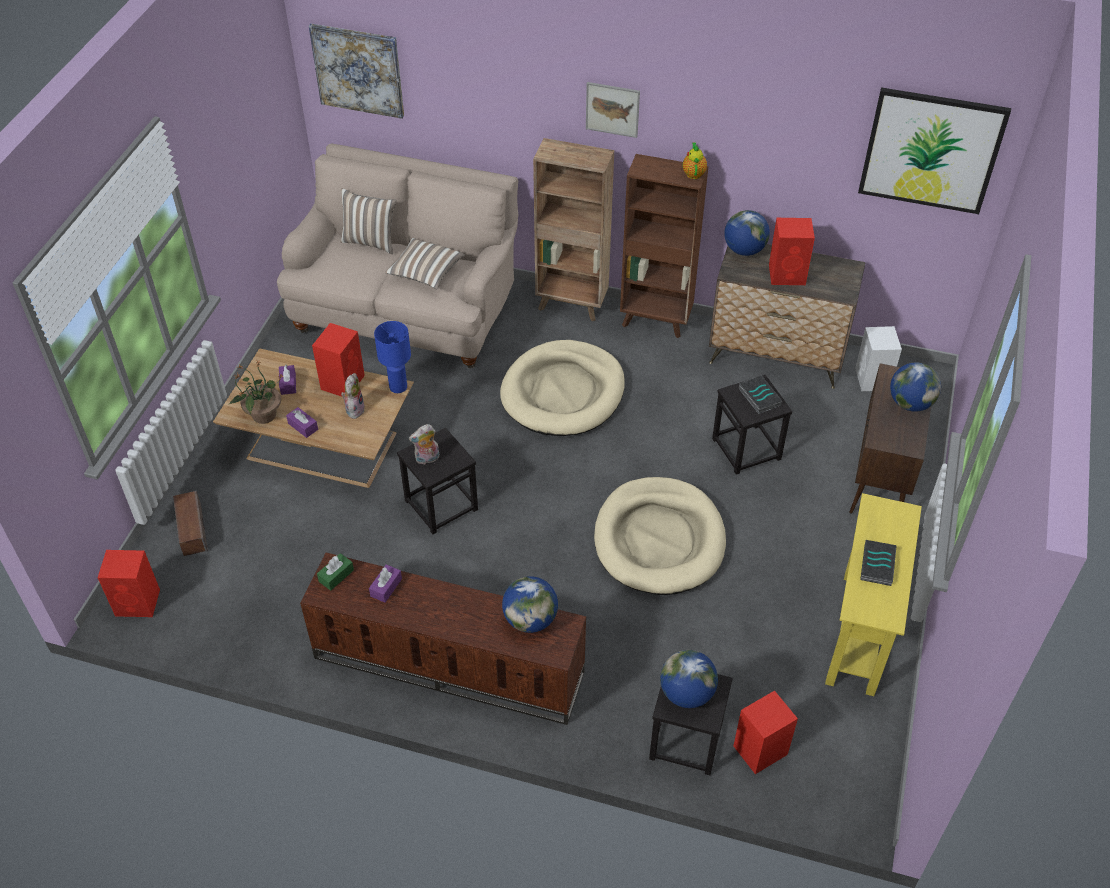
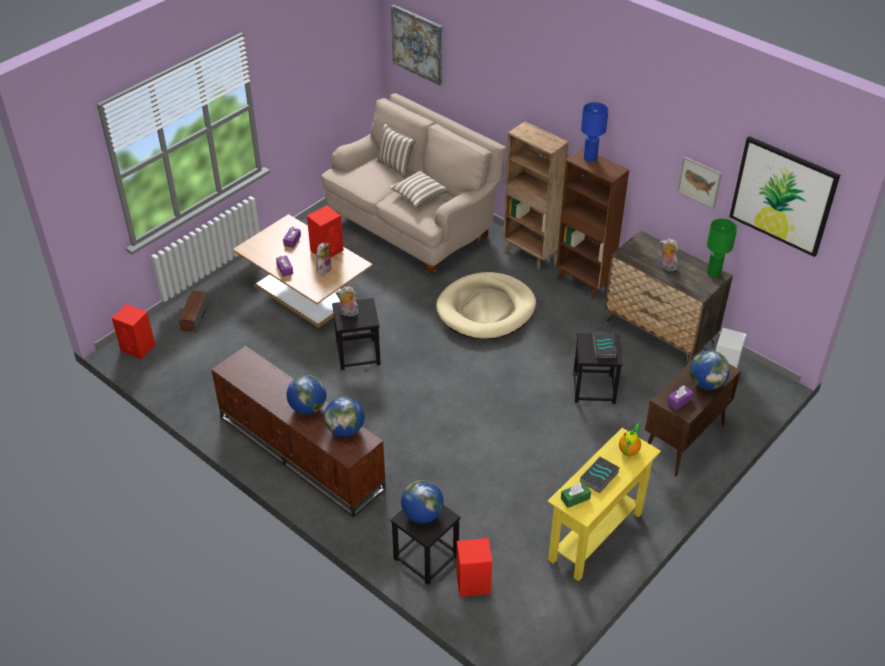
camera: 25 degrees right, 5 degrees down
potted plant [229,361,284,424] -> none
green tissue box [317,553,354,591] -> green tissue box moved to [561,482,591,508]
purple tissue box [369,564,402,603] -> purple tissue box moved to [667,385,694,410]
blue table lamp [374,321,411,393] -> blue table lamp moved to [581,102,609,162]
picture [586,82,640,138] -> picture moved to [677,157,722,209]
beige dog bed [594,477,726,595] -> none
teapot [683,143,707,179] -> teapot moved to [619,424,641,456]
globe [724,210,770,256] -> globe moved to [287,375,326,414]
red speaker [769,218,815,285] -> plush toy [659,239,679,271]
none -> green table lamp [707,219,737,277]

